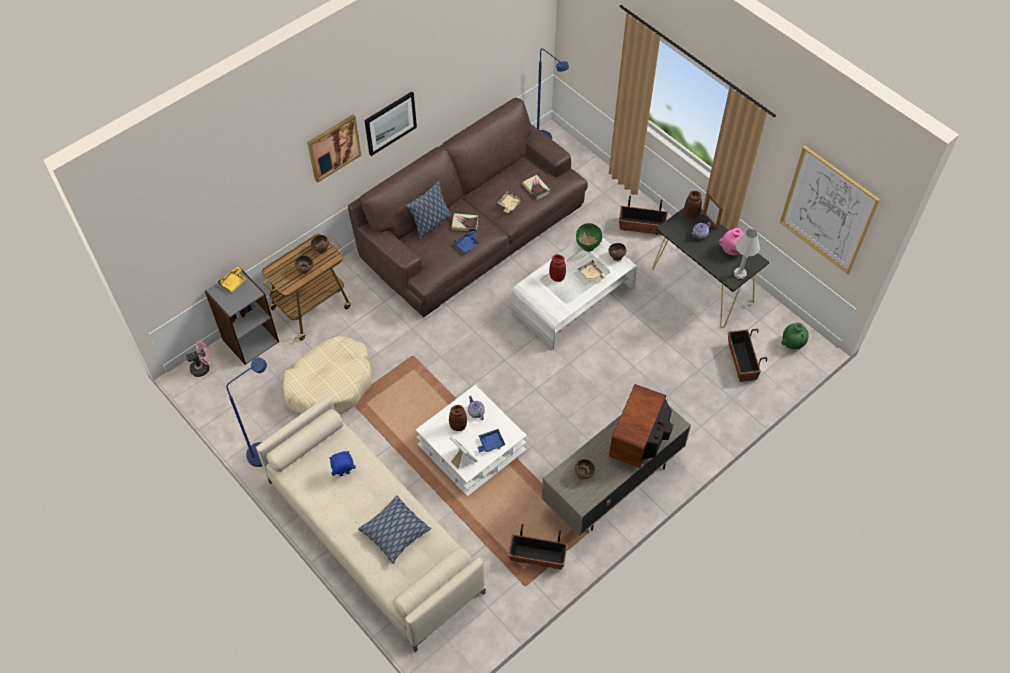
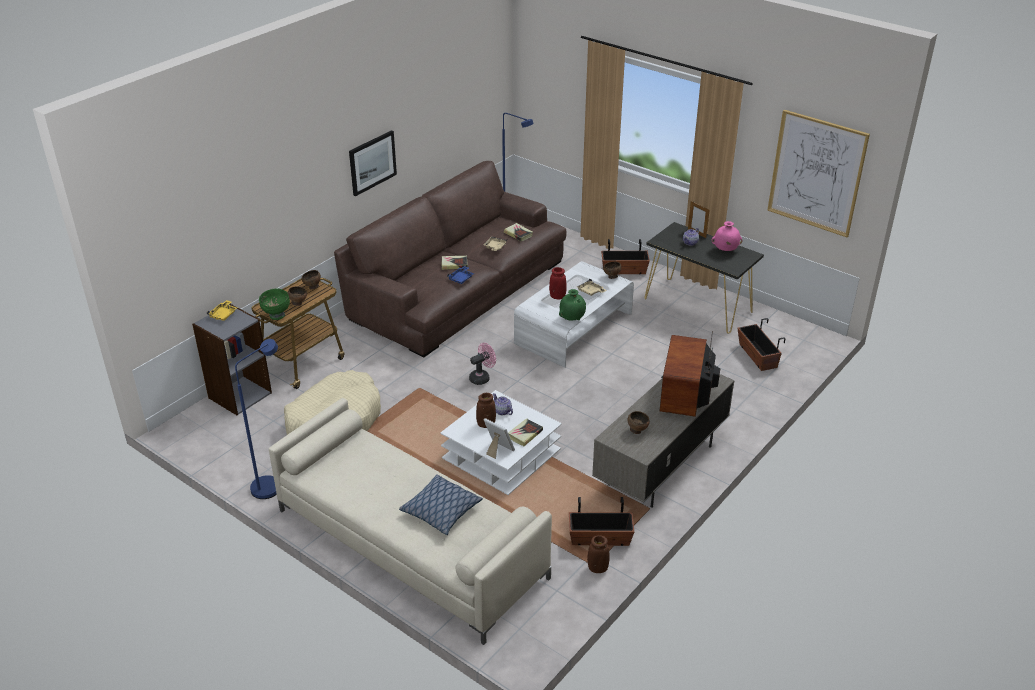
camera: 10 degrees left, 20 degrees down
pink fan [186,341,211,377] -> pink fan moved to [469,343,496,385]
picture [307,115,361,183] -> none
blue plush toy [330,451,356,476] -> none
pillow [406,181,451,240] -> none
blue tray [477,429,505,452] -> book [508,418,543,446]
green bowl [576,223,602,252] -> green bowl moved to [259,289,290,320]
brown vase [684,191,702,219] -> brown vase moved to [587,535,610,573]
white table lamp [734,229,760,279] -> none
green vase [781,323,809,349] -> green vase moved to [559,289,586,321]

